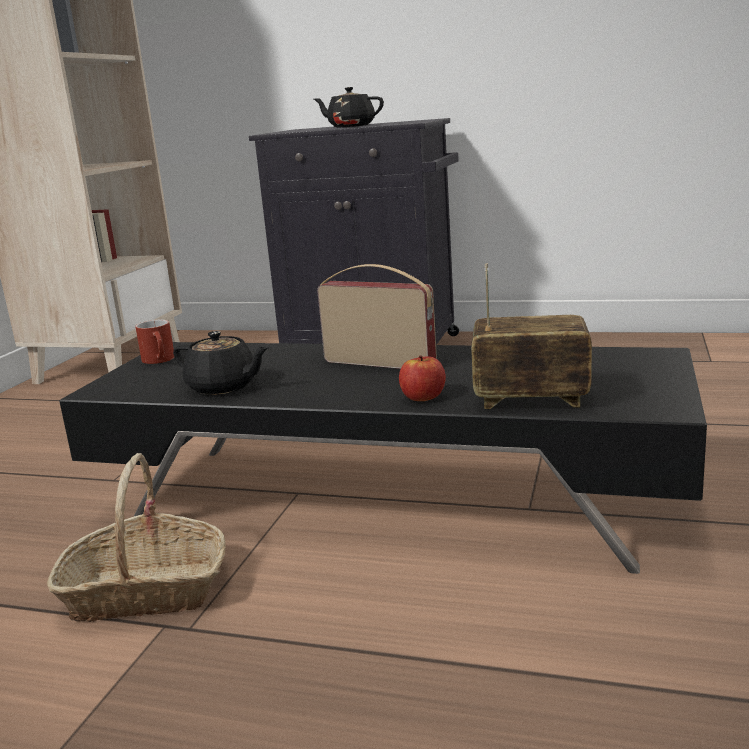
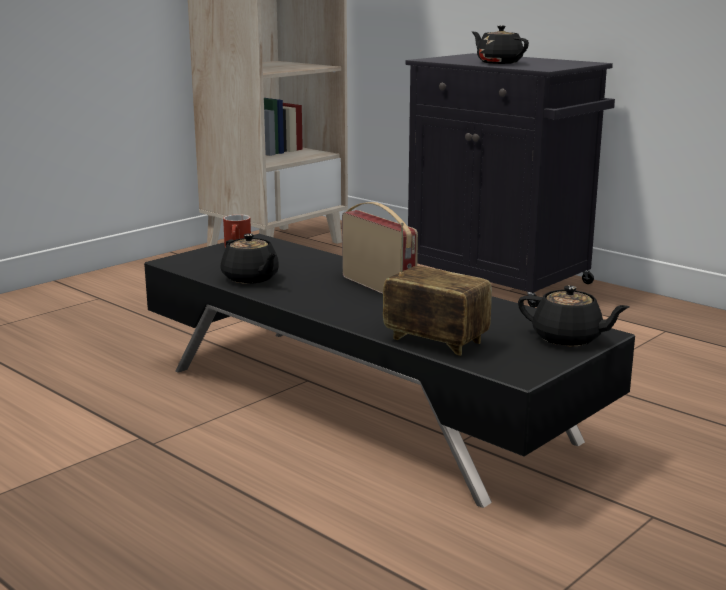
camera: 25 degrees right, 0 degrees up
basket [47,453,226,622] -> none
apple [399,355,446,401] -> none
none -> black teapot [518,286,630,346]

